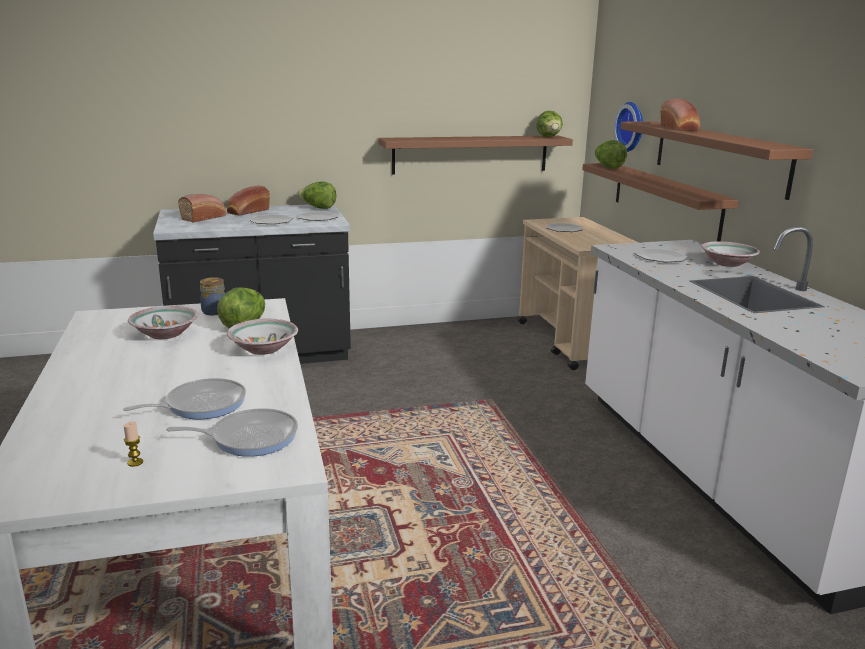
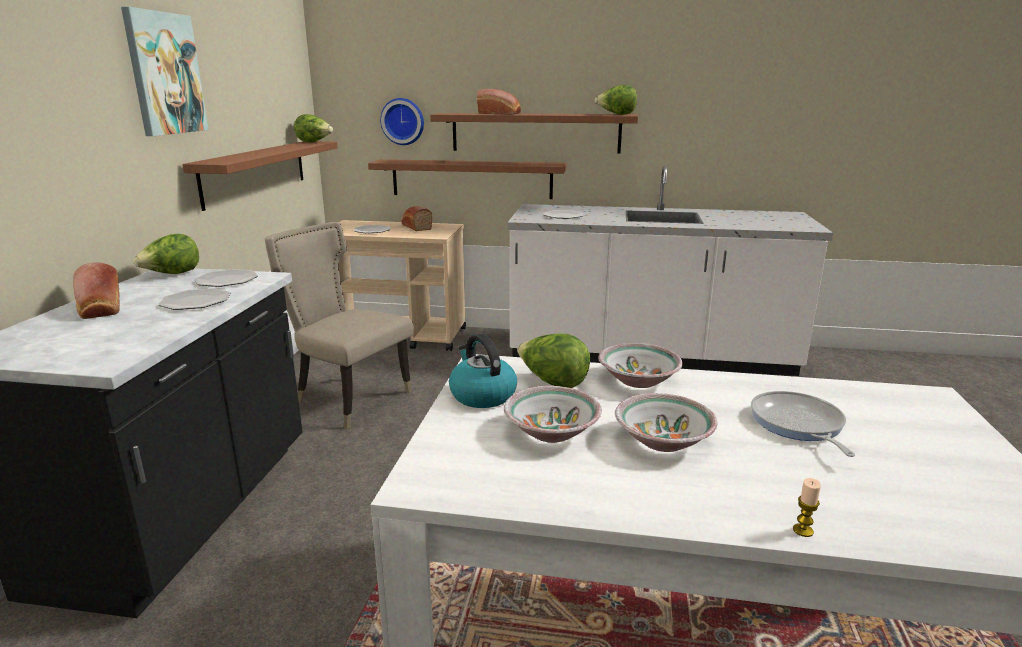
camera: 65 degrees left, 0 degrees up
candle [124,421,143,467] -> candle moved to [793,478,821,537]
frying pan [166,408,298,457] -> none
bread [178,194,226,223] -> bread moved to [401,206,433,231]
jar [200,277,225,315] -> kettle [449,334,517,408]
lettuce [595,140,627,169] -> lettuce moved to [595,85,637,115]
bowl [701,241,760,267] -> bowl moved to [615,393,717,452]
none -> picture [121,7,209,136]
none -> beige chair [265,222,414,429]

